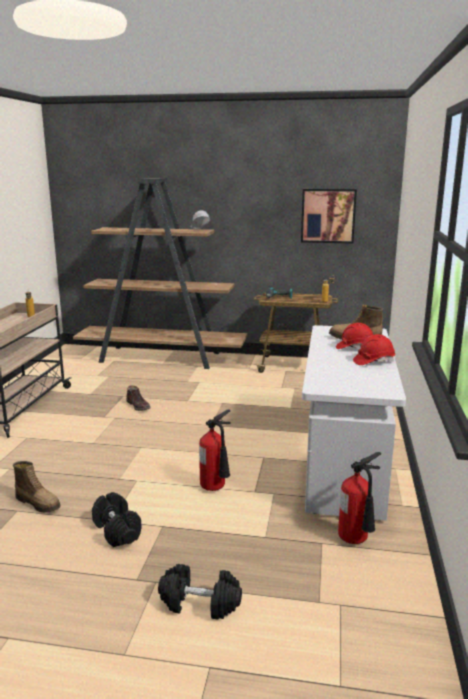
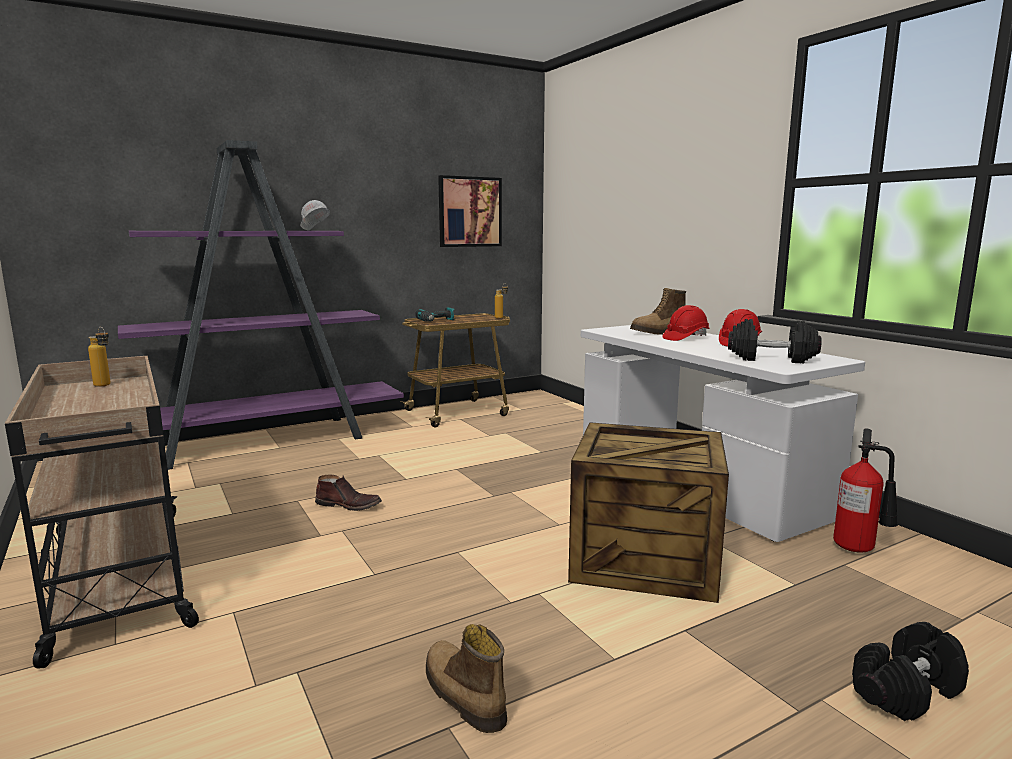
camera: 40 degrees left, 5 degrees down
boot [13,461,61,513] -> boot turned 120 degrees counterclockwise [426,624,507,733]
brown bookcase [73,178,247,369] -> purple bookcase [118,140,404,470]
black dumbbell [92,492,142,547] -> black dumbbell moved to [728,319,822,364]
fire extinguisher [199,409,231,491] -> crate [568,422,729,603]

